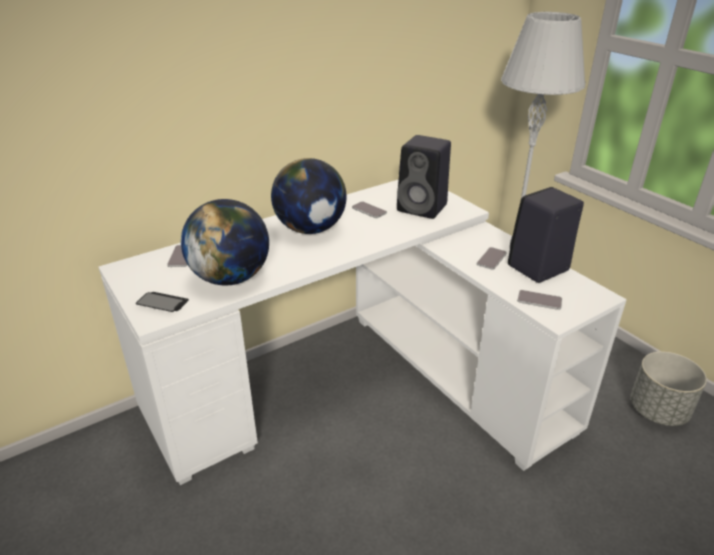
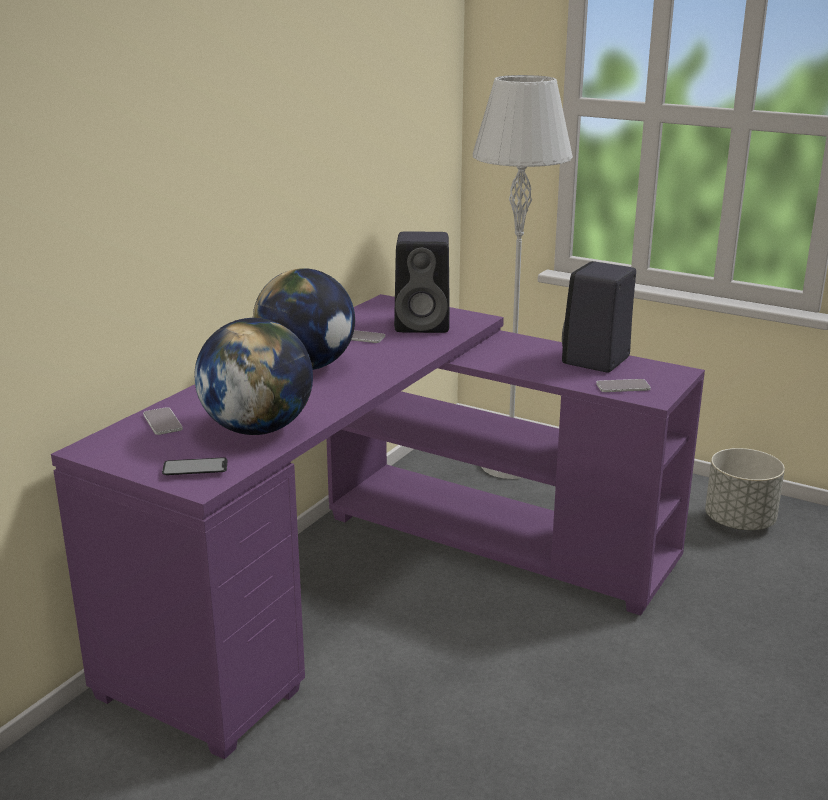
camera: 25 degrees left, 10 degrees down
white desk [98,179,627,485] -> purple desk [51,294,705,759]
phone [477,247,507,270] -> none

